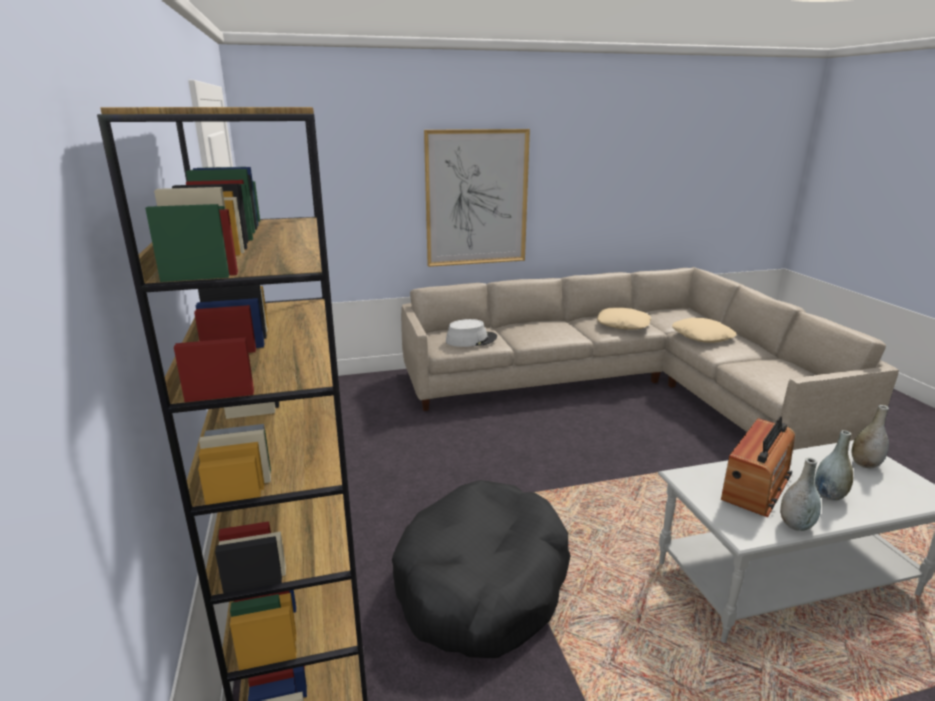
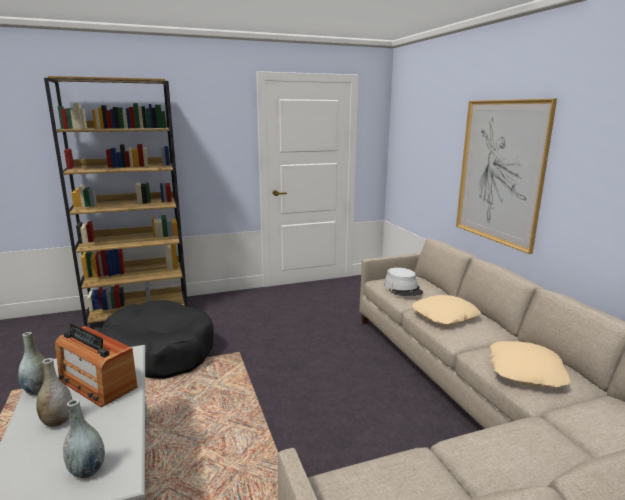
camera: 85 degrees right, 5 degrees down
beige pillow [672,318,737,343] -> beige pillow moved to [412,295,481,325]

